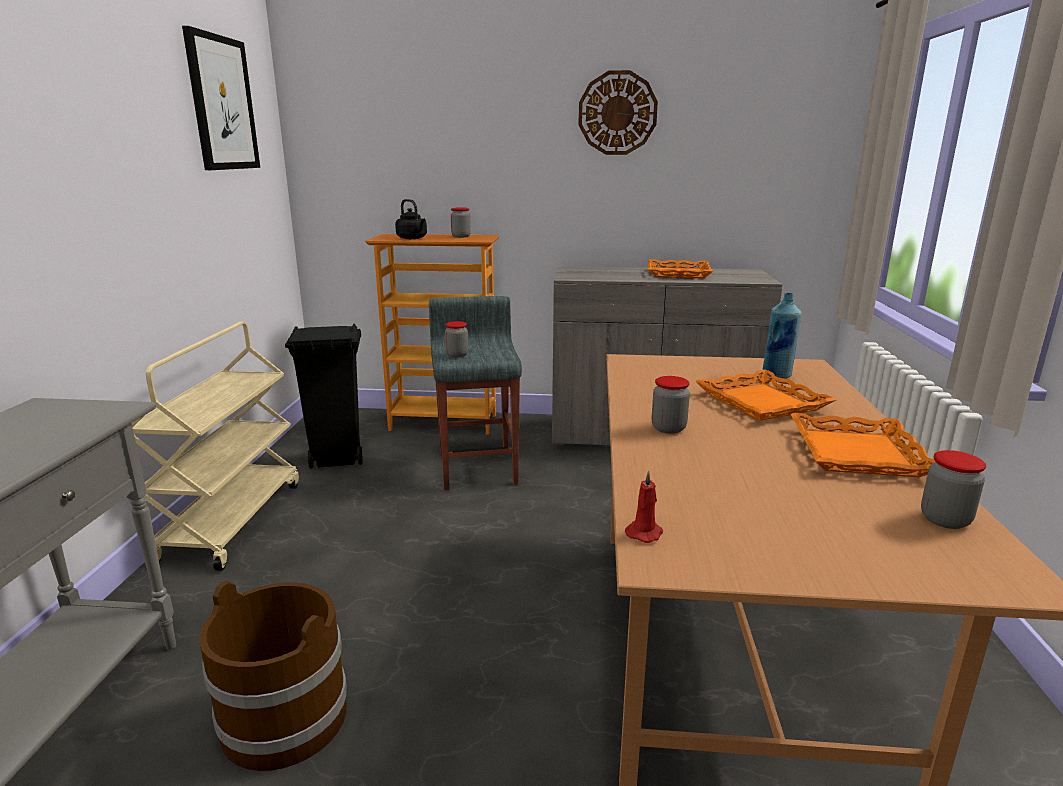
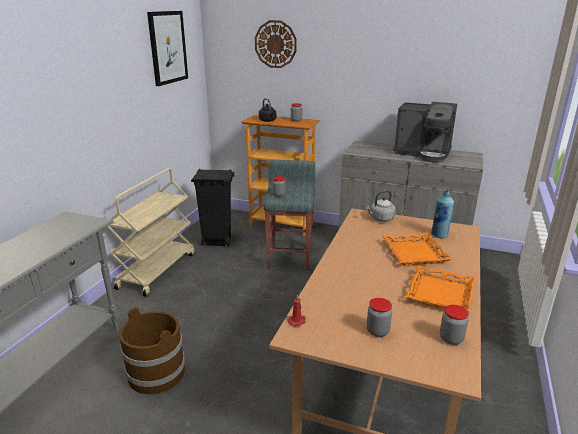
camera: 15 degrees right, 5 degrees up
wall clock [578,70,658,155] -> wall clock moved to [255,20,297,68]
orange tray [648,259,713,278] -> coffee machine [393,102,457,163]
jar [652,376,690,434] -> jar moved to [367,298,392,337]
none -> grey kettle [366,190,396,222]

